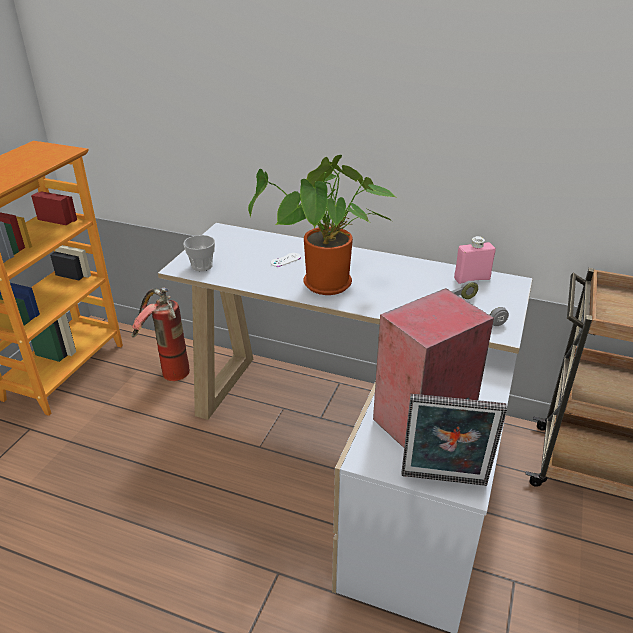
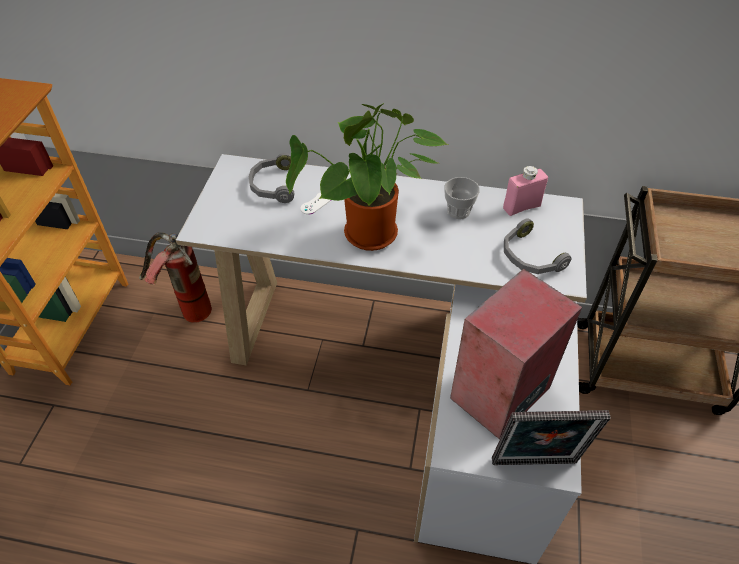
camera: 10 degrees left, 15 degrees up
cup [183,235,215,271] -> cup moved to [444,177,480,219]
none -> grey headphones [249,153,294,203]

